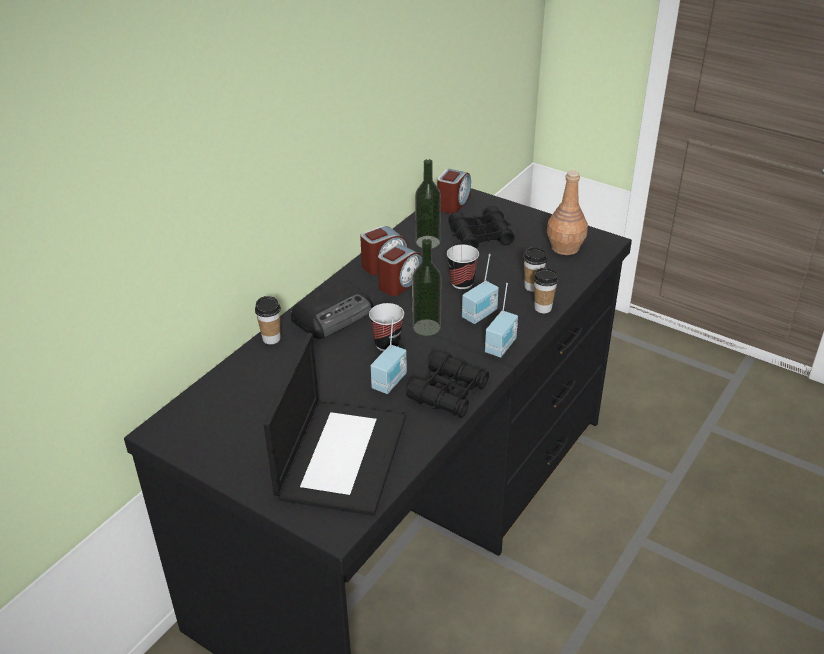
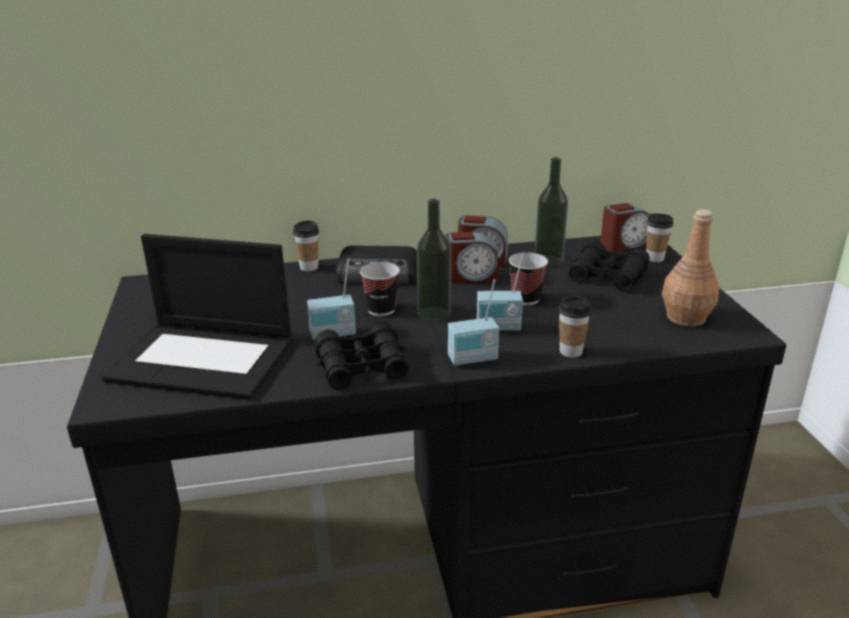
camera: 45 degrees right, 10 degrees down
laptop [264,333,406,516] -> laptop turned 45 degrees clockwise [102,234,291,400]
cup [523,247,547,292] -> cup moved to [646,213,673,262]

